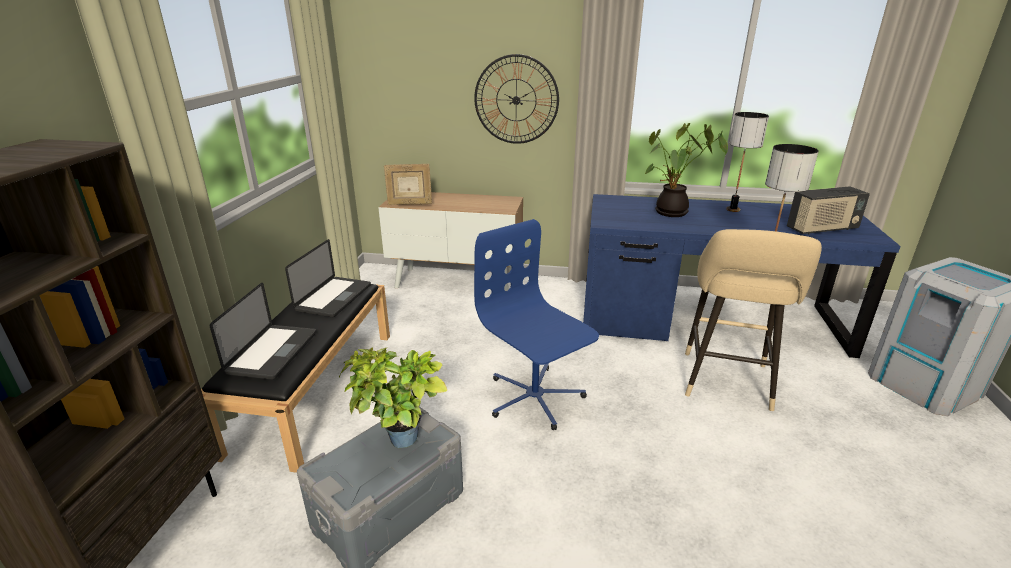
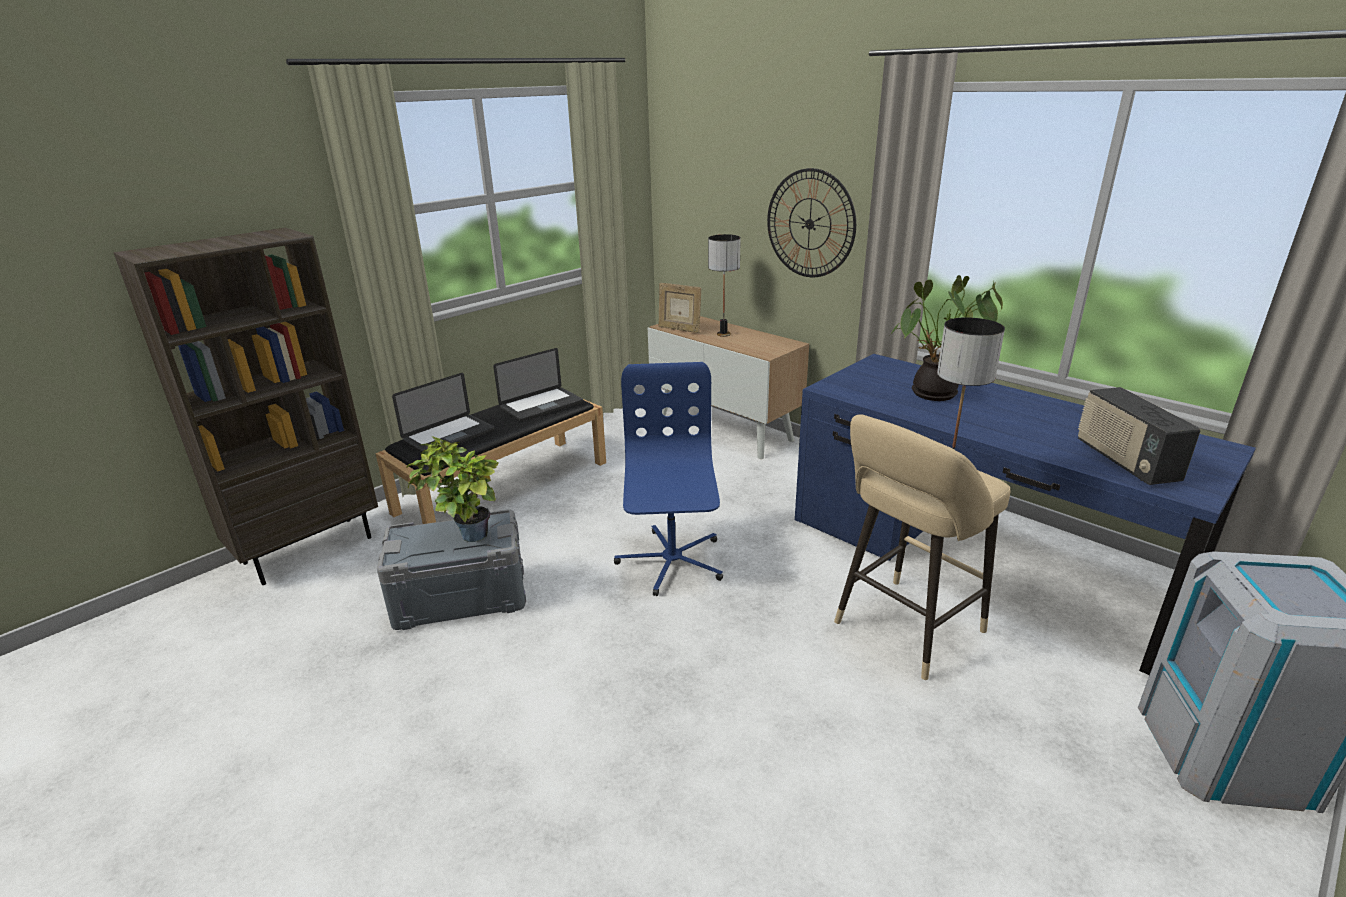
camera: 35 degrees right, 0 degrees up
table lamp [726,112,769,212] -> table lamp moved to [708,234,741,337]
radio [787,186,870,234] -> radio turned 60 degrees clockwise [1078,387,1200,485]

